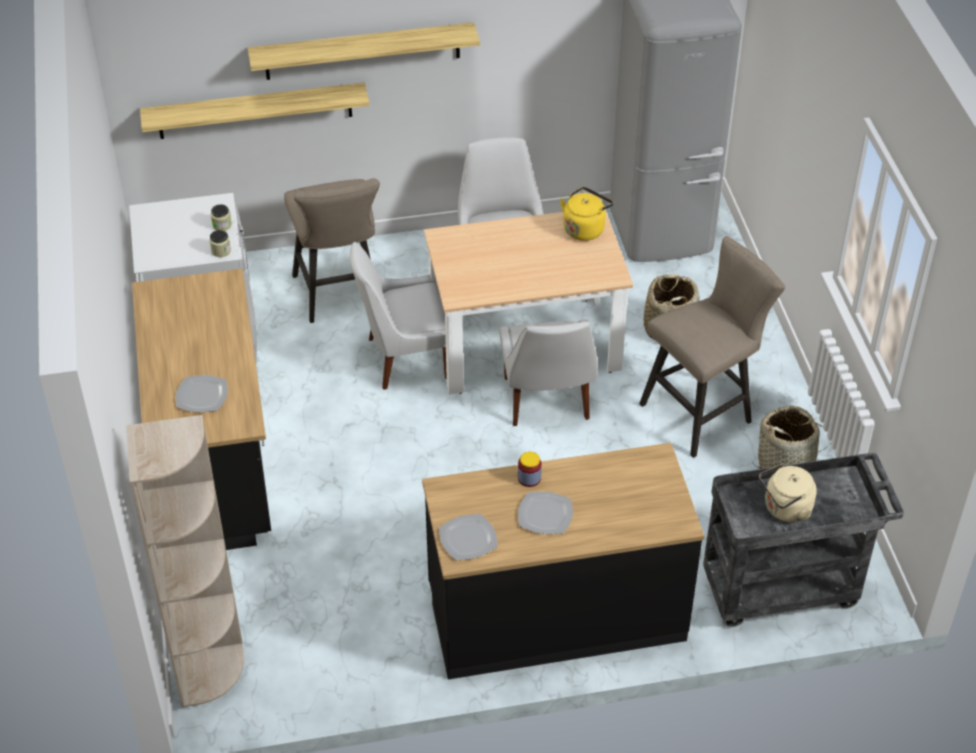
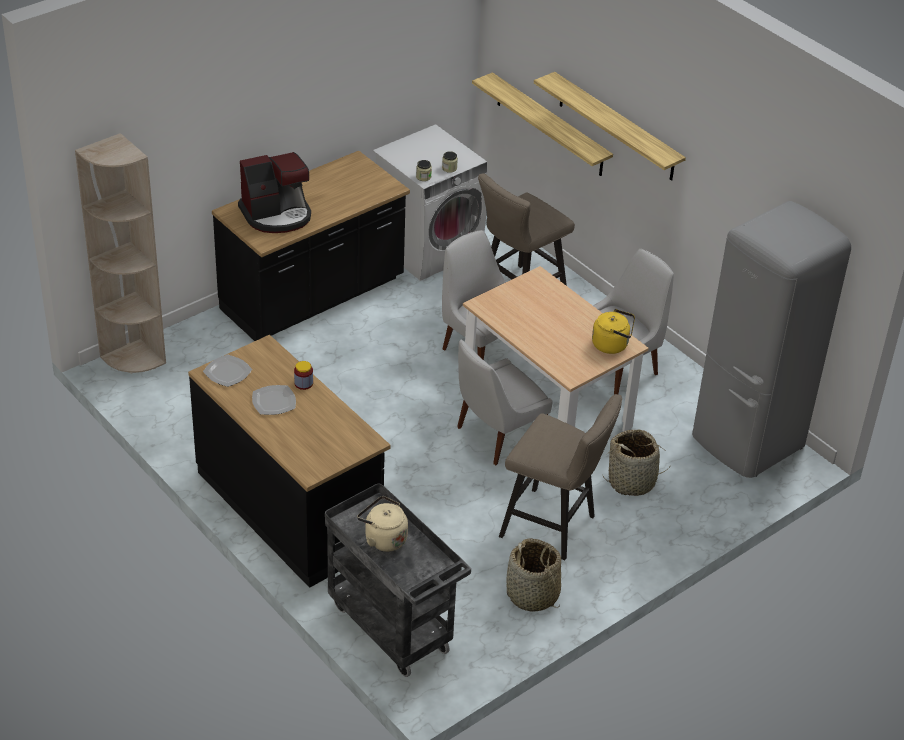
camera: 60 degrees right, 5 degrees down
plate [176,375,228,412] -> coffee machine [238,152,311,233]

